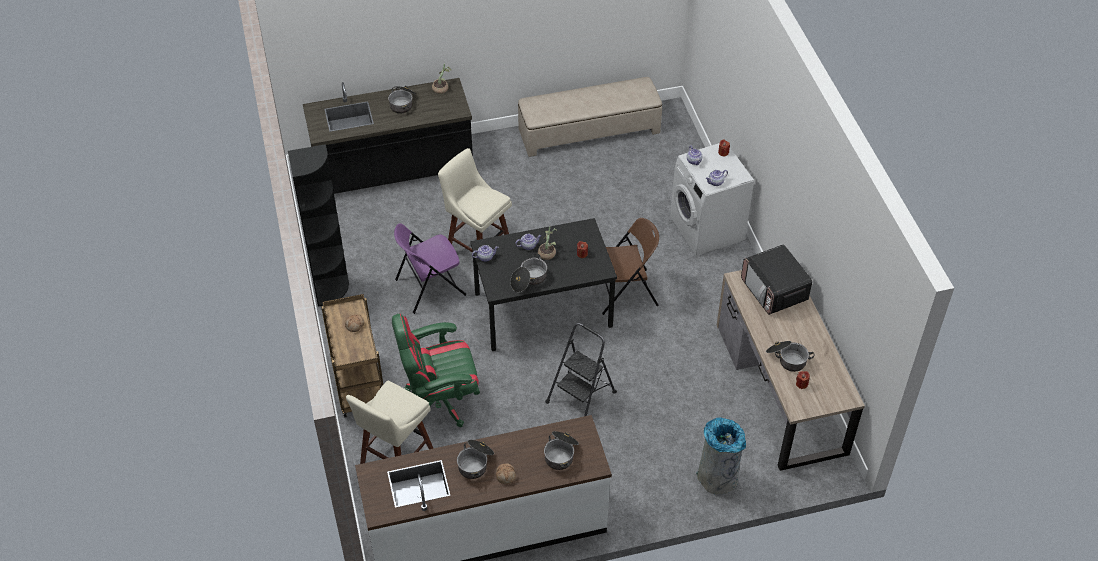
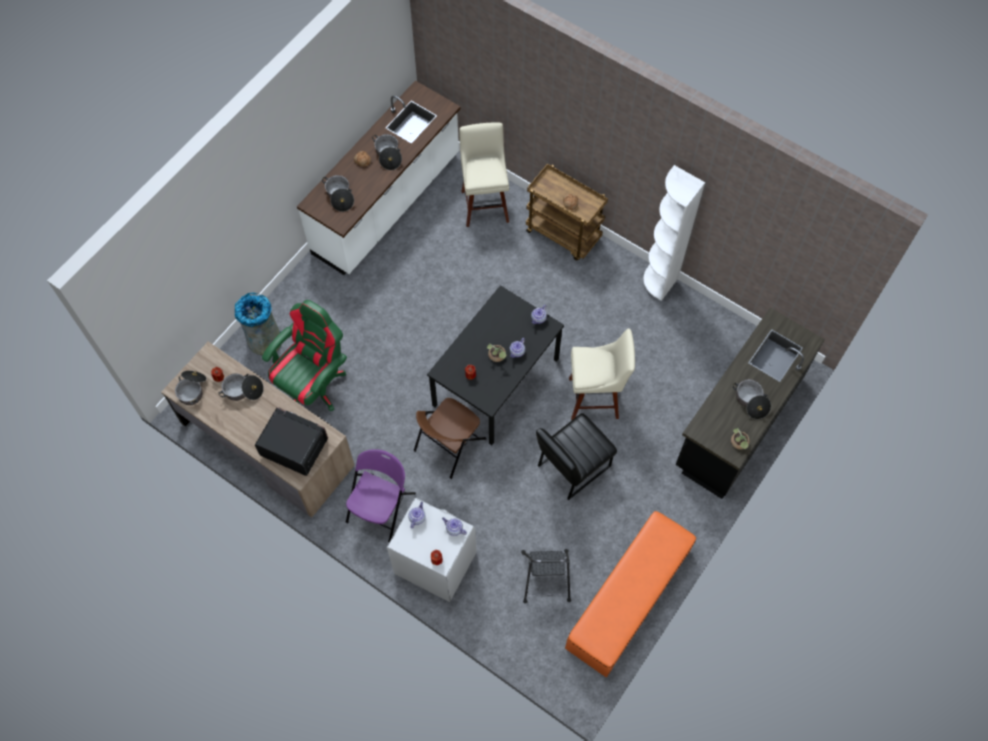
camera: 140 degrees right, 15 degrees up
black bookcase [288,144,349,306] -> white bookcase [643,165,705,301]
green office chair [392,313,480,427] -> green office chair moved to [262,300,347,411]
purple chair [394,223,466,314] -> purple chair moved to [346,449,416,542]
cooking pot [510,254,547,292] -> cooking pot moved to [175,371,207,405]
beige bench [518,77,662,157] -> orange bench [565,511,696,677]
black step ladder [545,323,617,416] -> black step ladder moved to [521,549,571,603]
none -> black chair [536,413,617,500]

